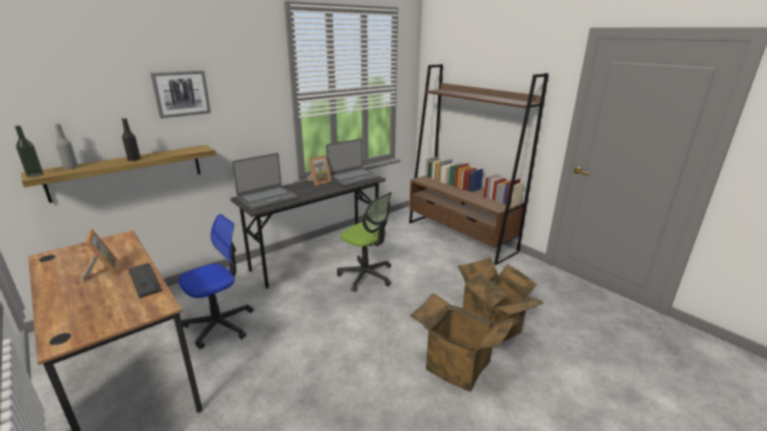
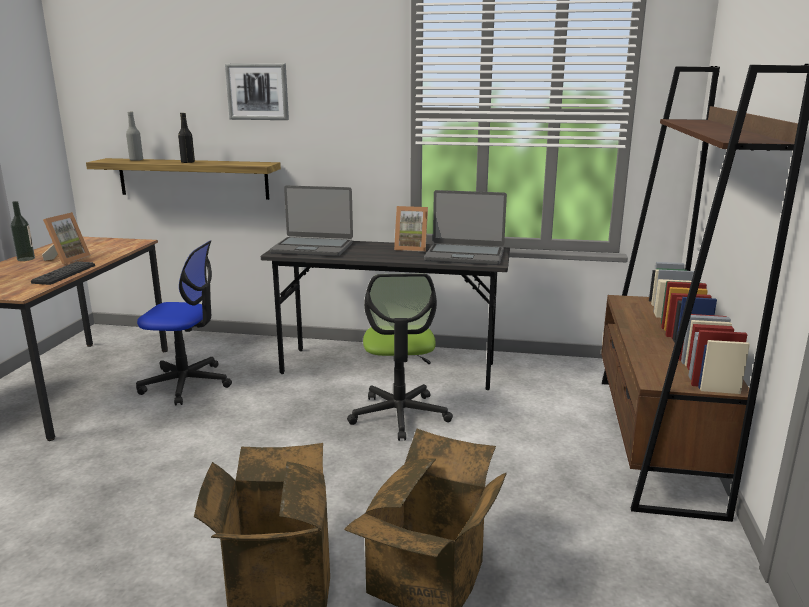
camera: 50 degrees right, 5 degrees down
bottle [15,125,44,178] -> bottle moved to [11,201,35,261]

